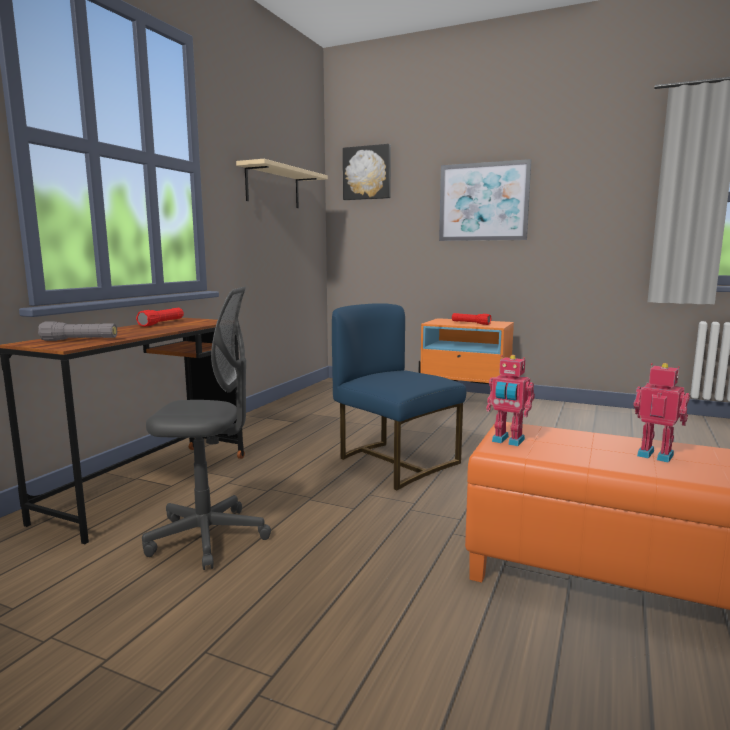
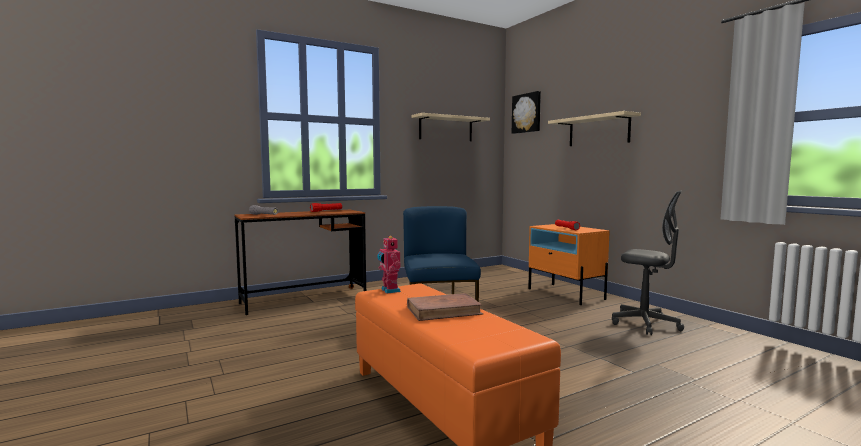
camera: 35 degrees right, 5 degrees down
grey office chair [142,287,271,570] -> grey office chair moved to [612,190,684,335]
picture [439,159,531,241] -> beige shelf [548,111,641,146]
toy robot [633,363,690,463] -> brown book [407,293,483,321]

